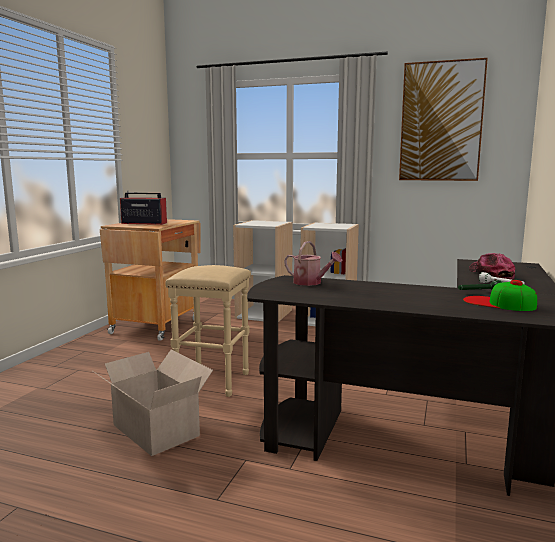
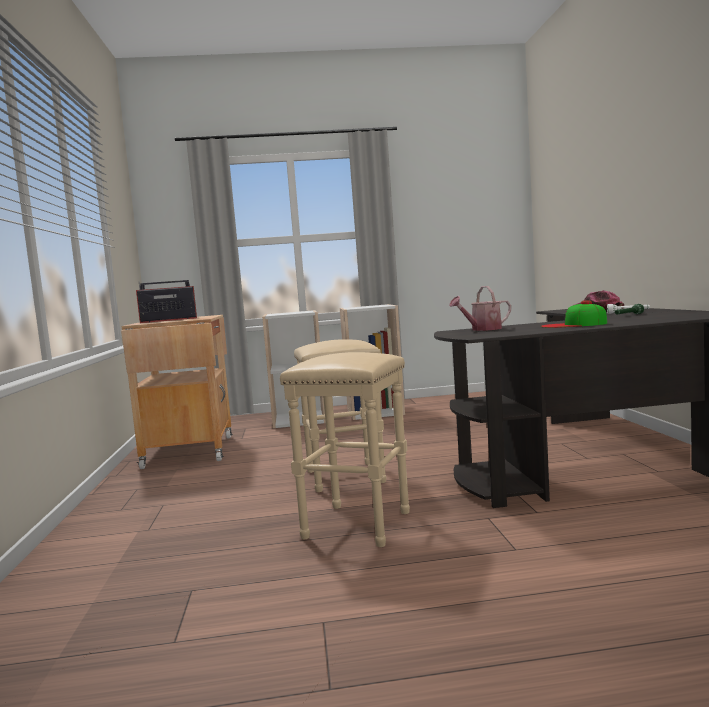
camera: 25 degrees left, 5 degrees down
cardboard box [93,350,213,456] -> beige stool [280,352,410,547]
watering can [284,241,342,286] -> watering can turned 150 degrees clockwise [449,286,511,331]
picture [399,58,488,181] -> none
cap [463,280,537,311] -> cap moved to [540,301,607,328]

